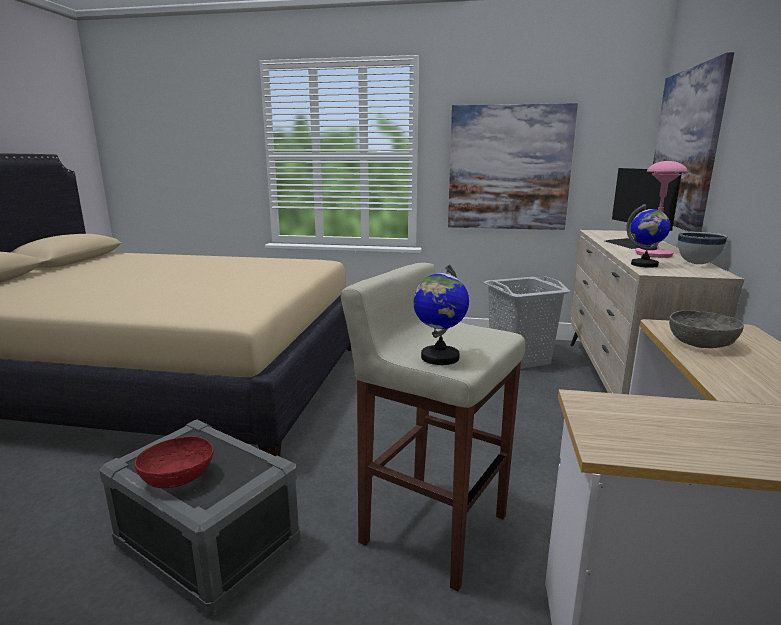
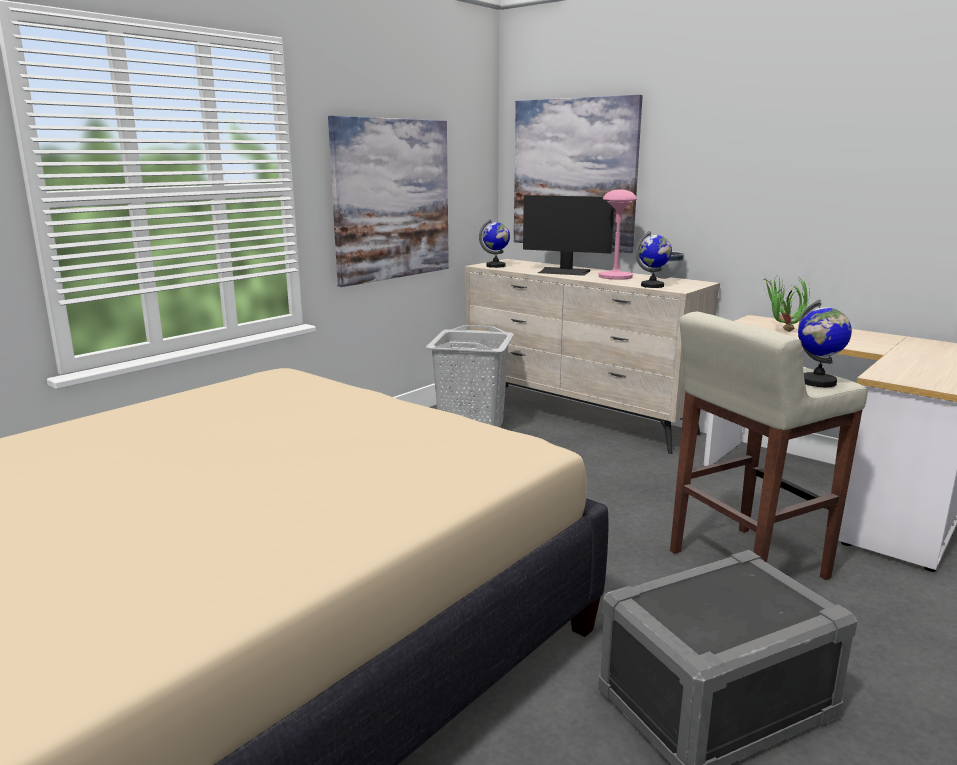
camera: 60 degrees left, 0 degrees up
red bowl [135,436,214,488] -> none
grey bowl [669,310,744,348] -> potted plant [764,276,809,332]
none -> globe [479,219,510,268]

